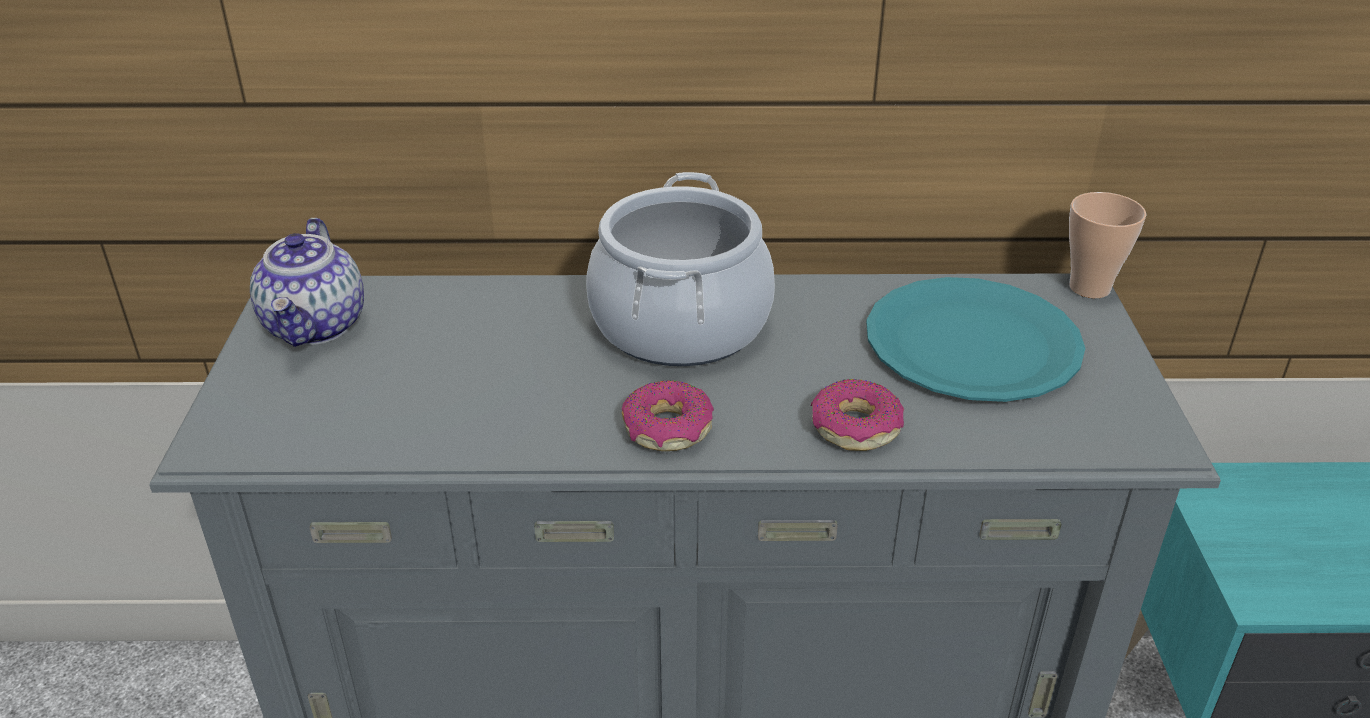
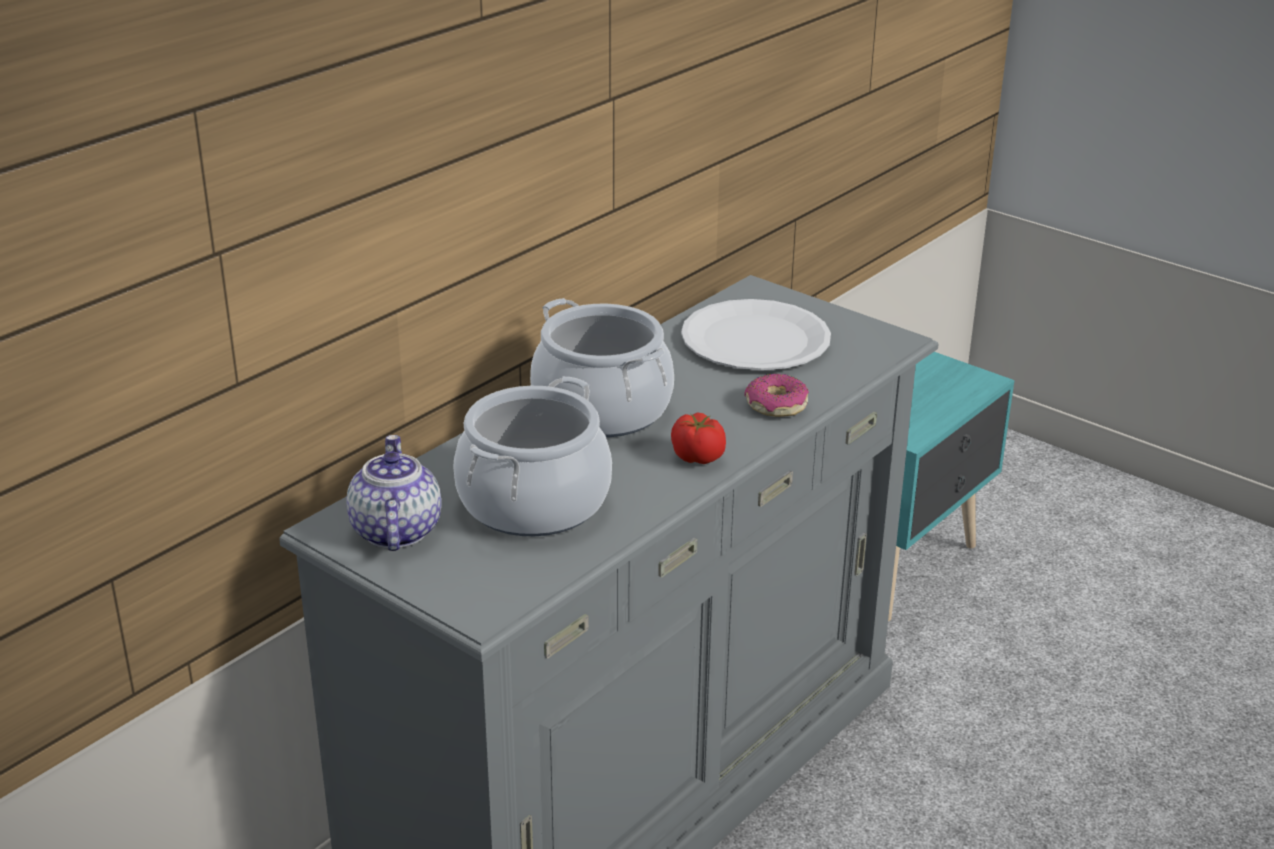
camera: 50 degrees left, 5 degrees down
teapot [250,218,364,347] -> teapot turned 135 degrees counterclockwise [346,435,441,551]
donut [622,380,714,451] -> tomato [671,412,726,464]
turquoise plate [866,277,1085,402] -> white plate [681,299,831,370]
cup [1069,192,1146,298] -> none
none -> cooking pot [453,377,612,536]

